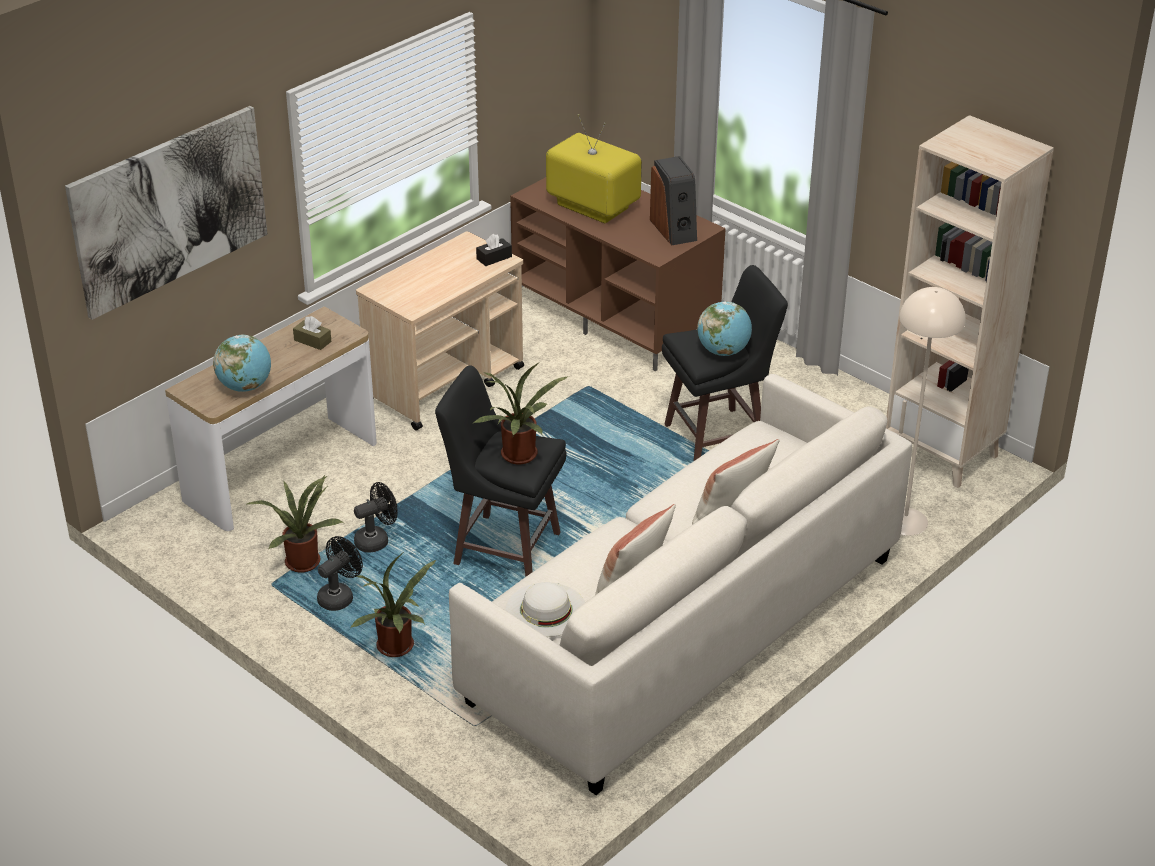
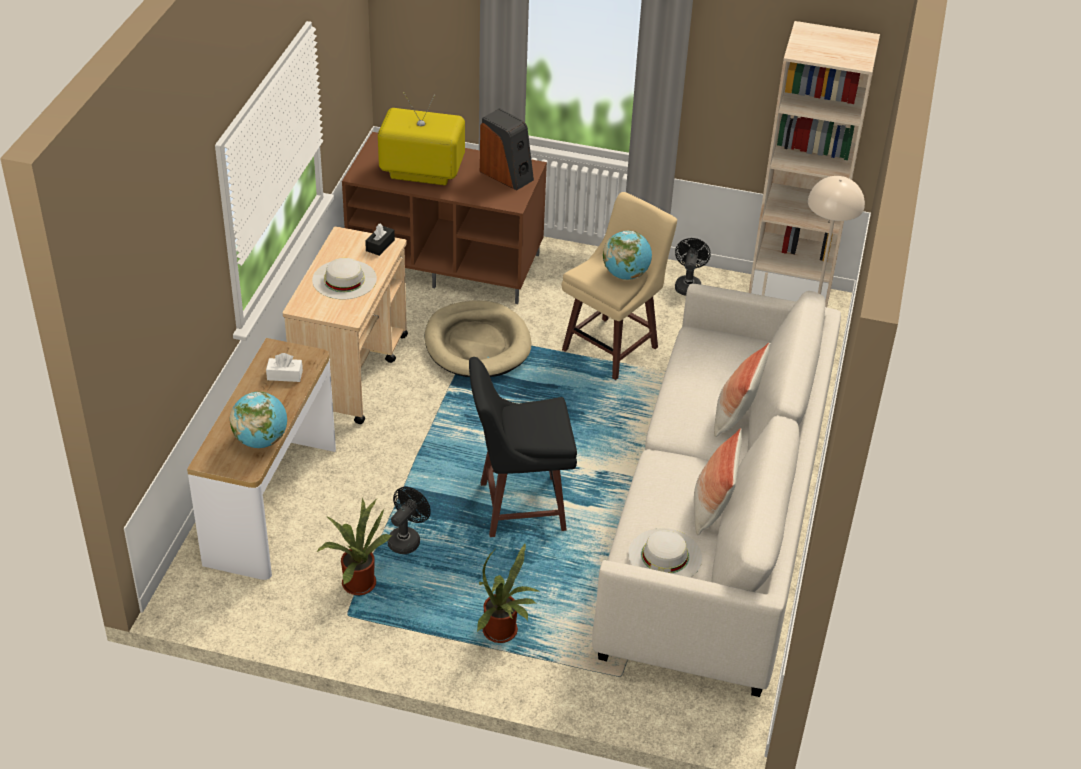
camera: 30 degrees left, 5 degrees up
picture [65,106,267,320] -> none
brown tissue box [293,316,331,350] -> white tissue box [266,353,303,382]
black fan [317,536,363,611] -> black fan moved to [675,238,711,296]
potted plant [474,363,567,464] -> none
black stool [662,265,788,461] -> beige stool [562,192,677,380]
none -> white hat [312,258,377,299]
none -> beige dog bed [424,301,532,377]

